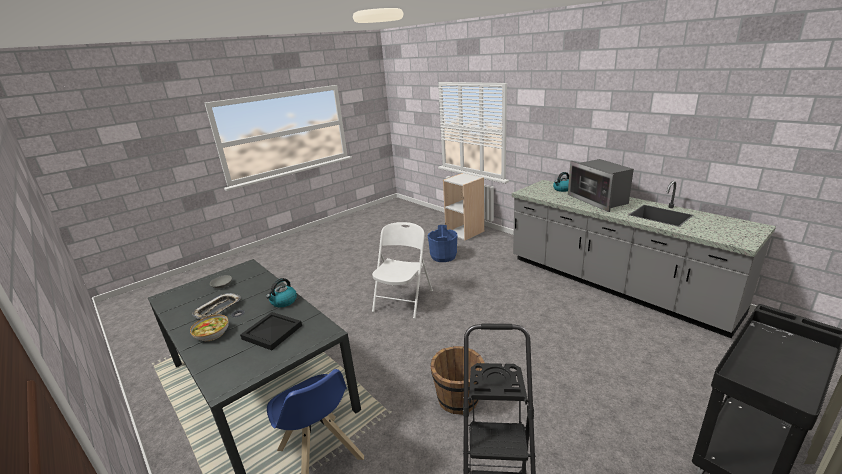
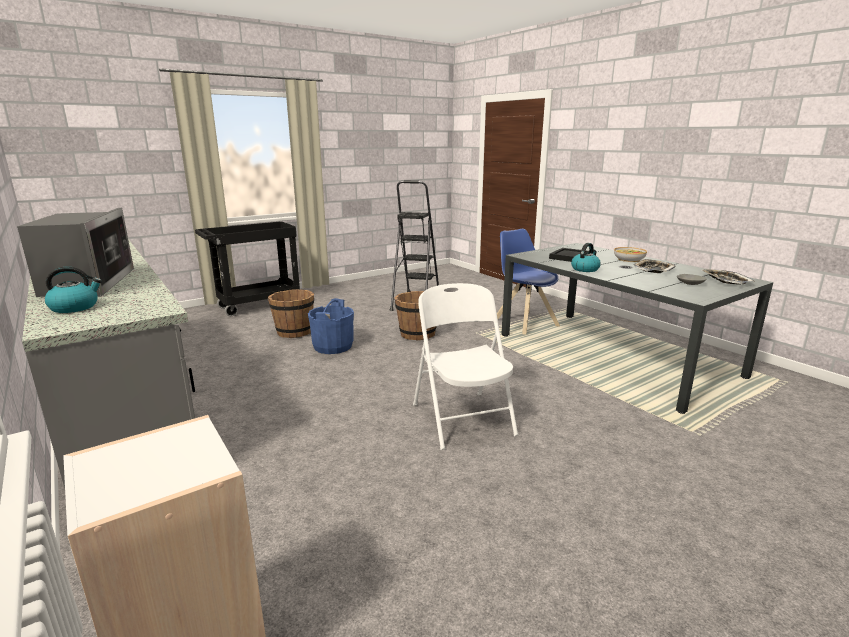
camera: 175 degrees left, 5 degrees down
white chair [372,222,433,319] -> white chair turned 135 degrees clockwise [413,283,519,450]
blue bucket [428,225,458,262] -> blue bucket moved to [308,298,354,354]
none -> brown bucket [268,289,314,338]
none -> tray [702,269,755,284]

